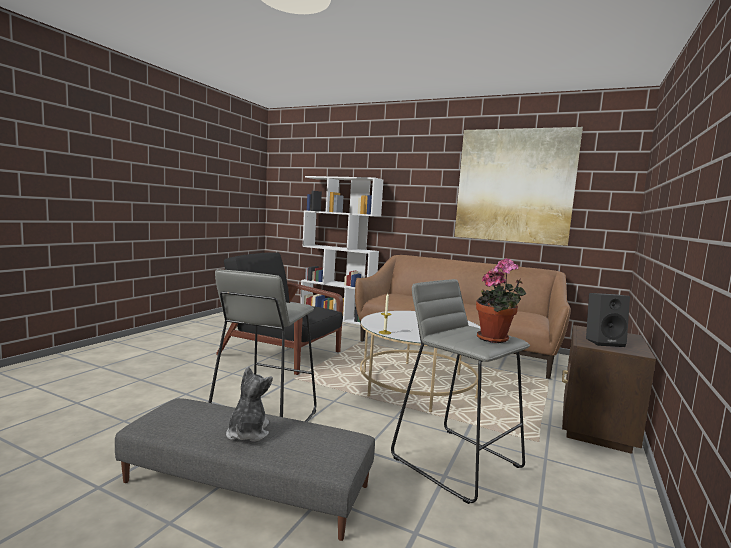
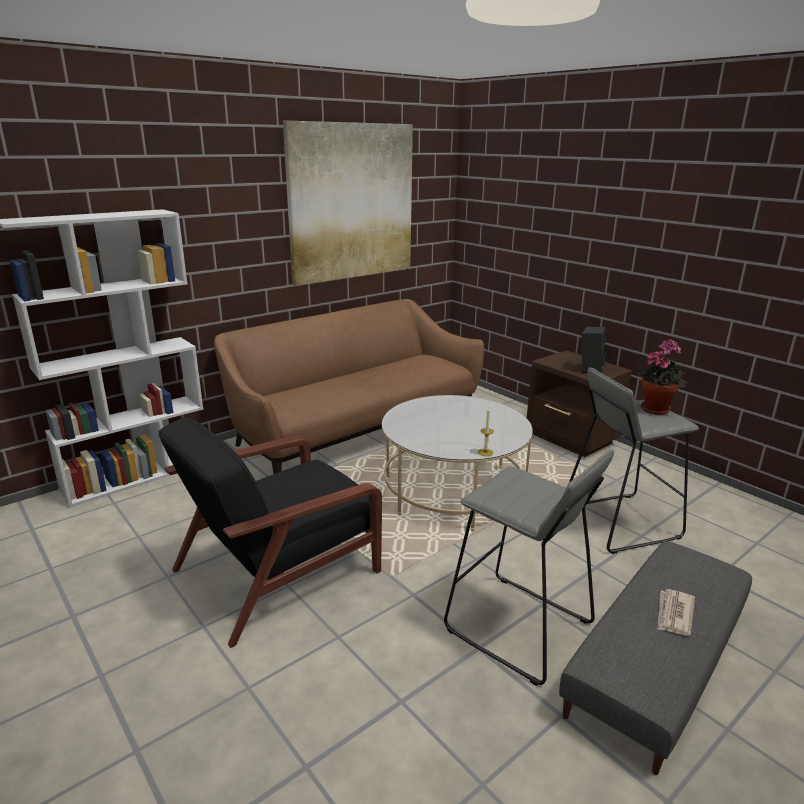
camera: 65 degrees left, 15 degrees up
plush toy [226,367,273,442] -> newspaper [657,589,695,636]

